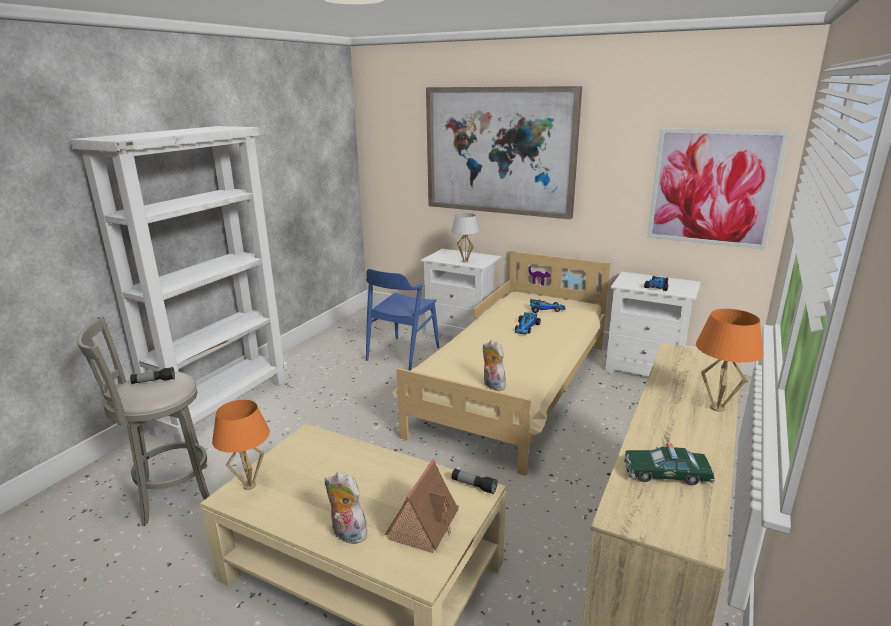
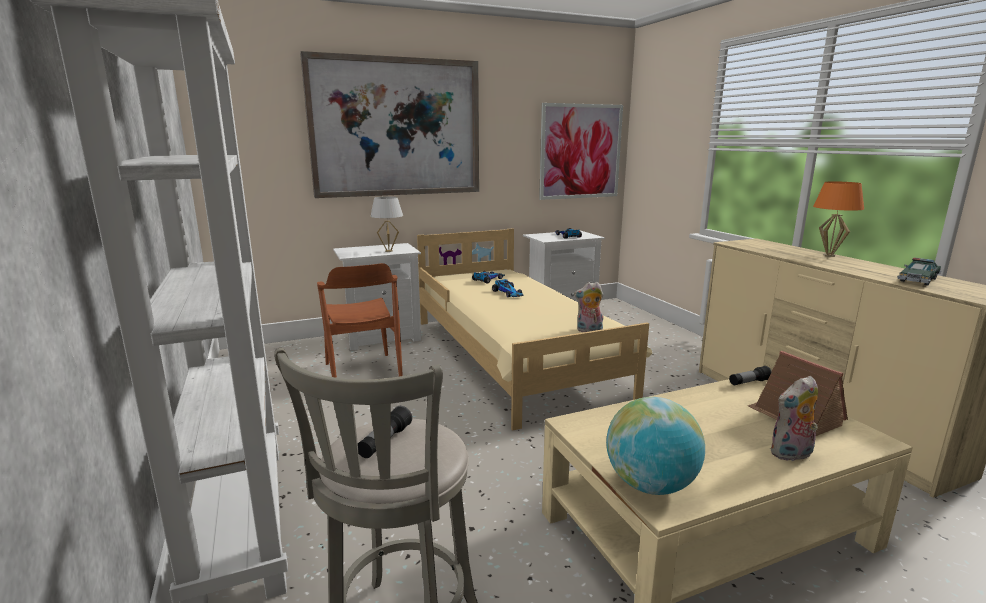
camera: 50 degrees left, 5 degrees down
orange table lamp [212,400,270,490] -> globe [606,397,705,495]
blue chair [366,269,439,371] -> brown chair [317,263,403,378]

